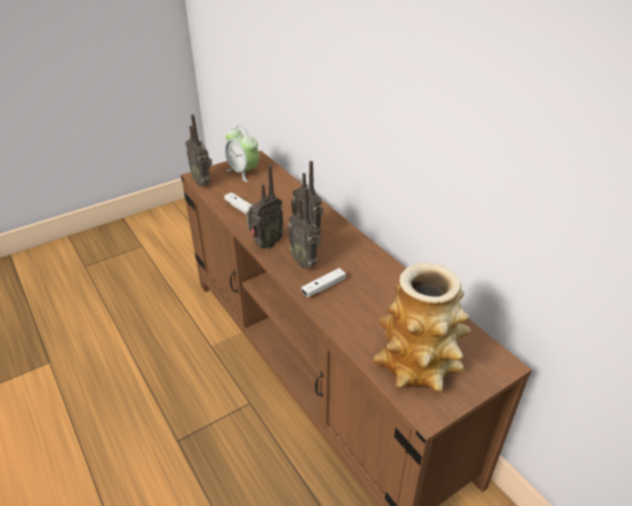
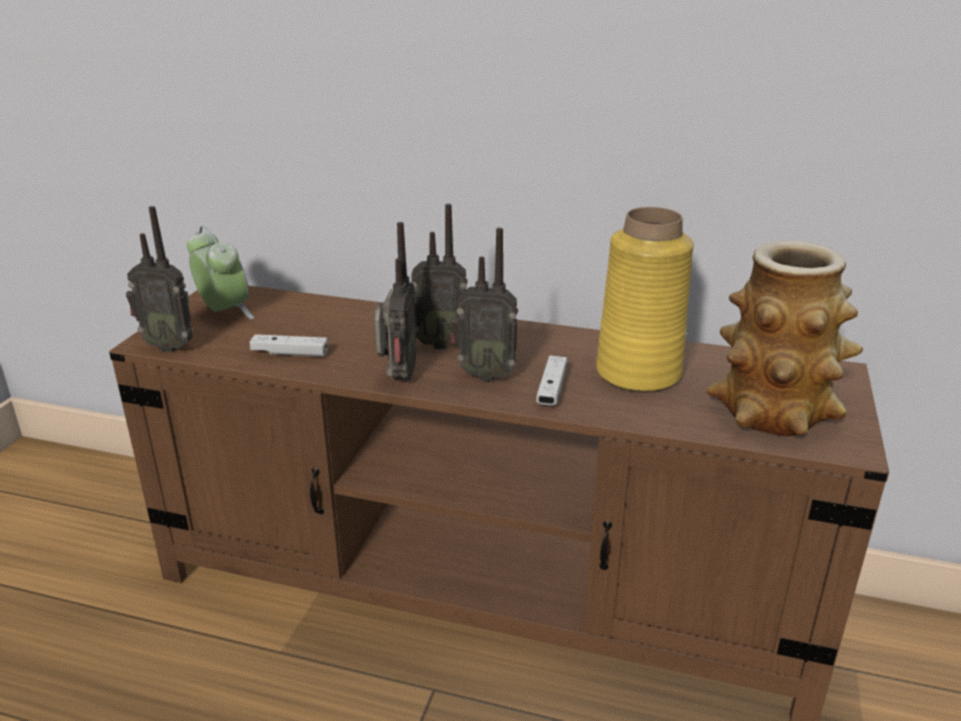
camera: 40 degrees left, 10 degrees down
alarm clock [225,125,259,182] -> alarm clock turned 135 degrees counterclockwise [187,226,254,319]
none -> yellow vase [596,207,694,393]

